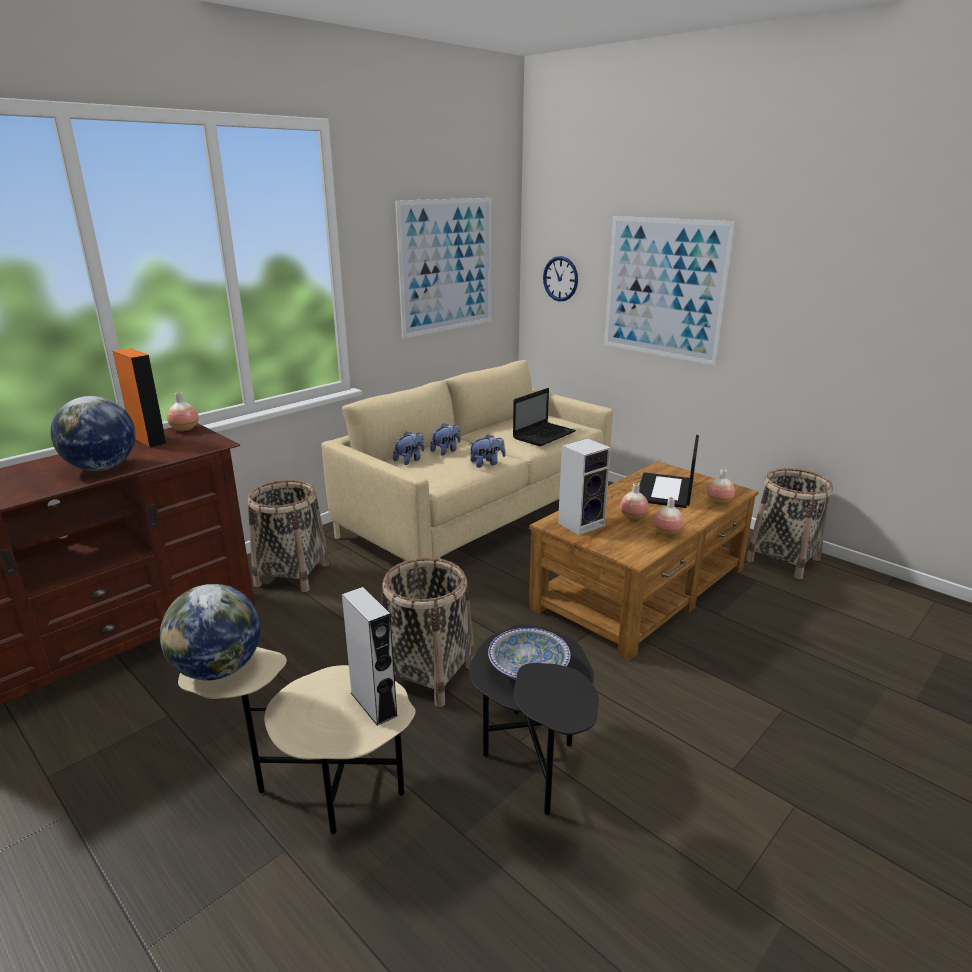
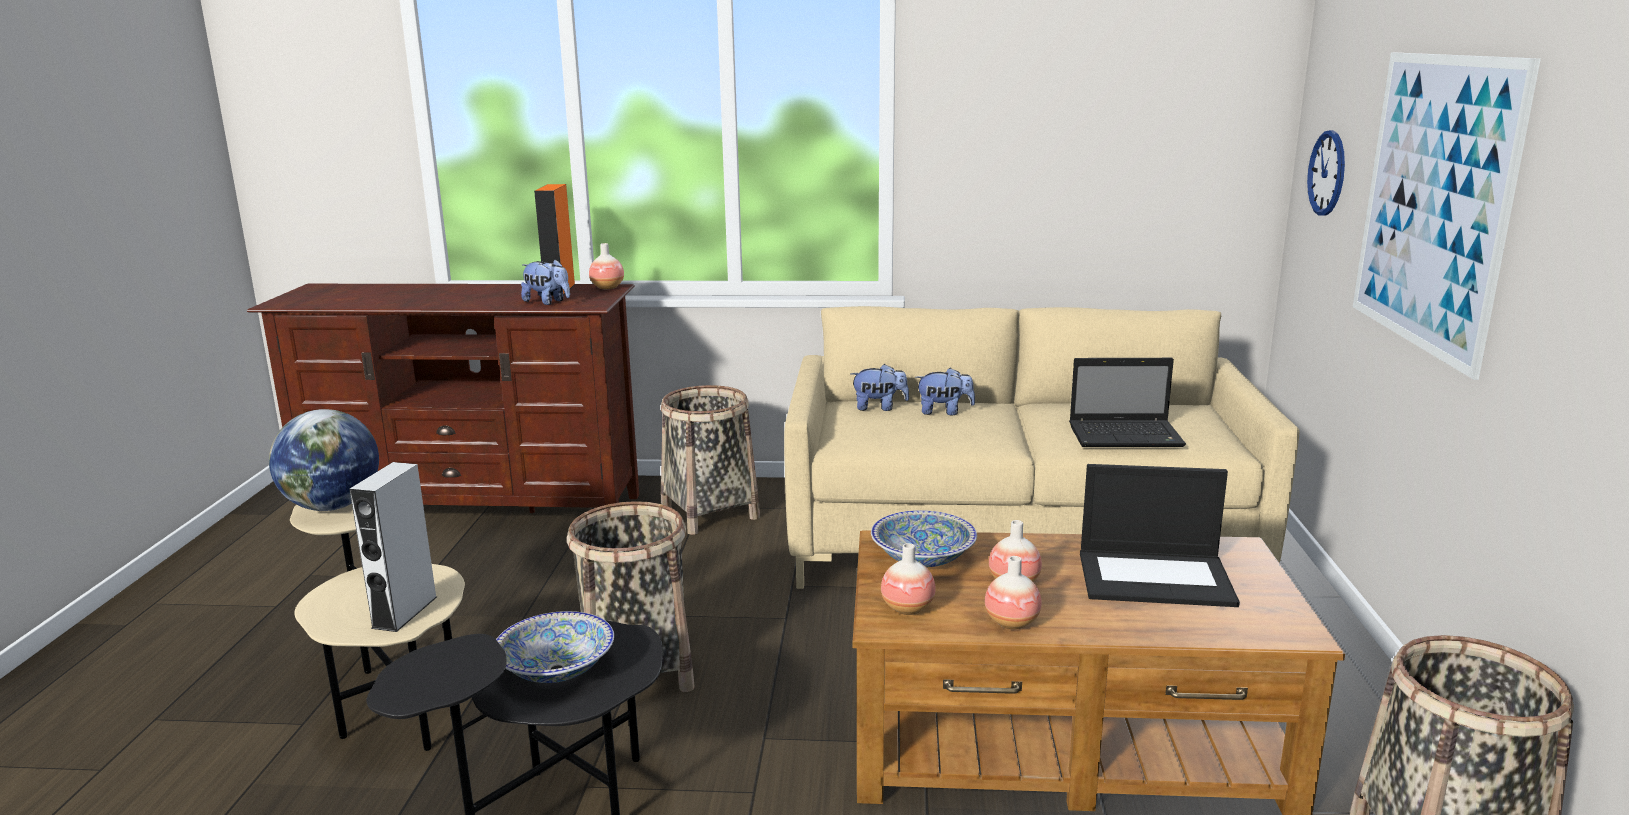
camera: 50 degrees right, 5 degrees down
globe [51,396,135,471] -> none
picture [395,198,492,339] -> none
plush toy [470,434,506,467] -> plush toy moved to [521,259,570,305]
speaker [558,438,611,535] -> bowl [871,510,977,567]
laptop [639,435,699,508] -> laptop turned 150 degrees counterclockwise [1080,464,1240,607]
vase [707,469,735,504] -> vase moved to [881,543,936,615]

